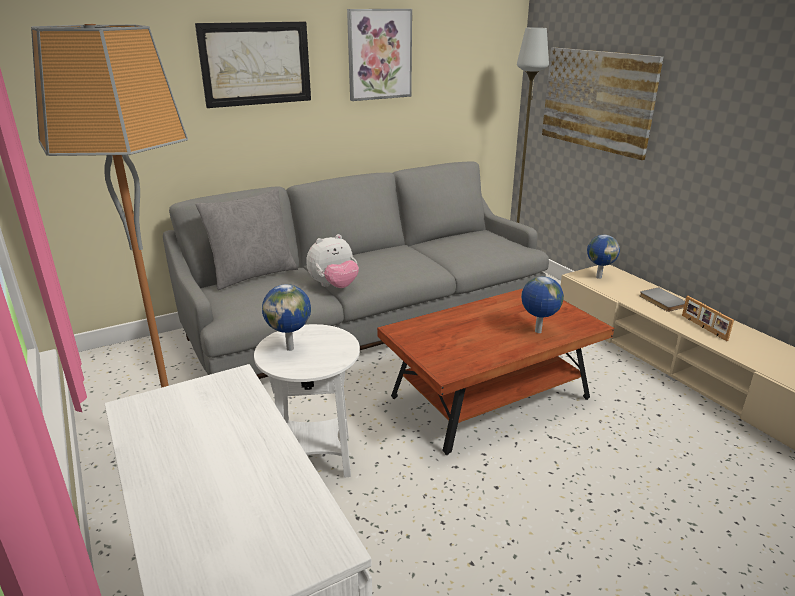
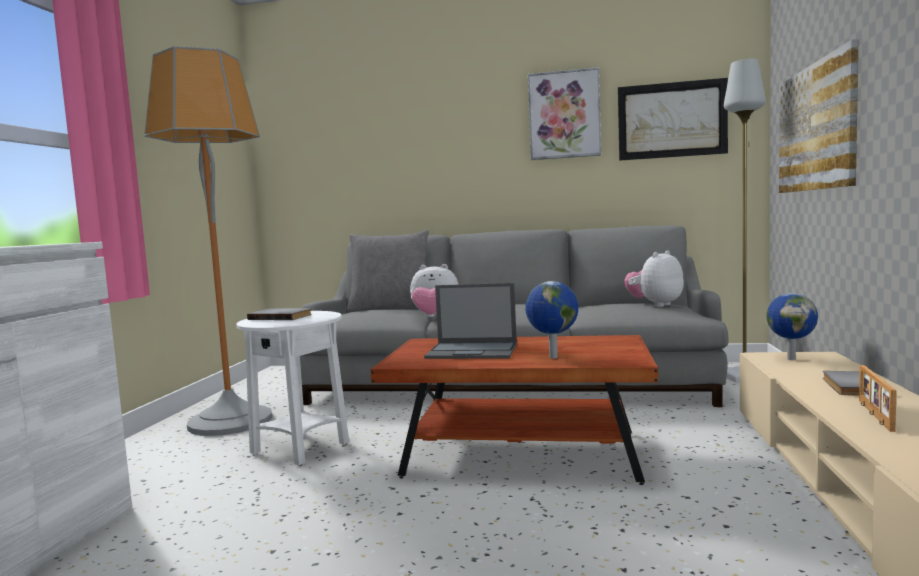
camera: 40 degrees right, 20 degrees down
picture [195,22,311,108] -> picture moved to [618,78,728,161]
globe [262,284,311,351] -> grey book [247,308,312,320]
none -> laptop [424,283,517,359]
none -> plush toy [624,250,684,307]

